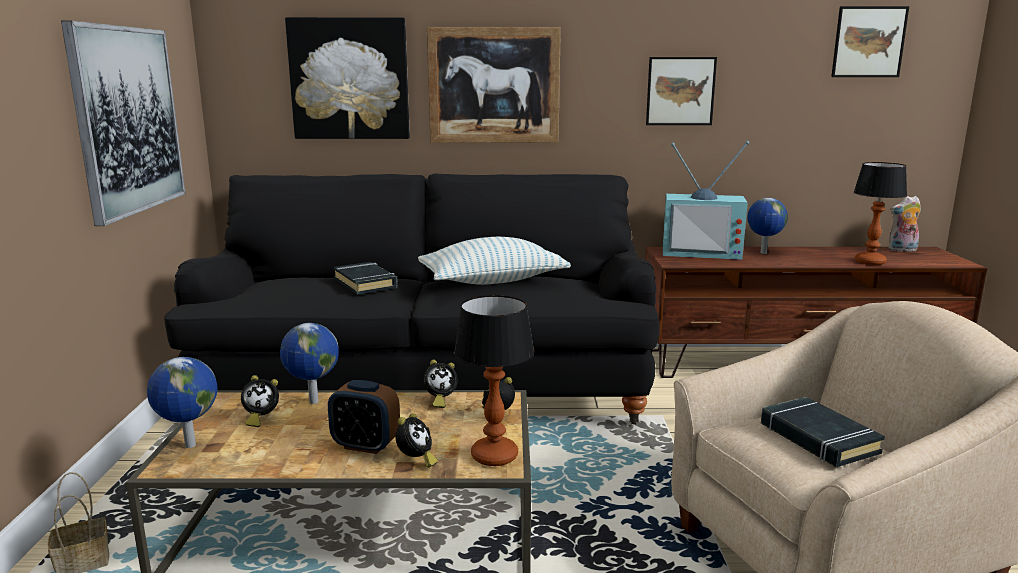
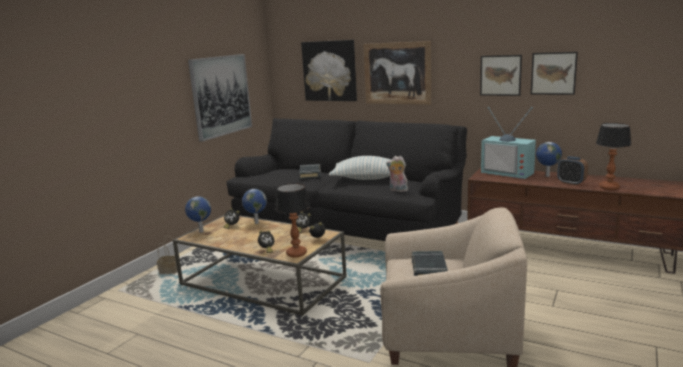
camera: 30 degrees right, 0 degrees up
alarm clock [328,380,400,454] -> alarm clock moved to [557,156,588,185]
picture [831,6,909,77] -> picture moved to [531,52,578,95]
plush toy [888,196,921,252] -> plush toy moved to [386,156,408,192]

